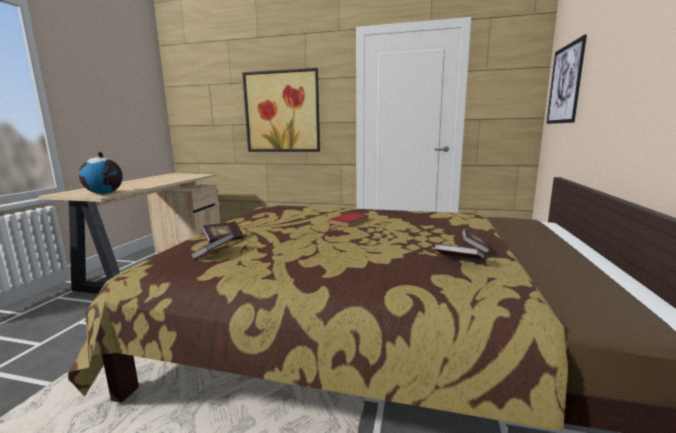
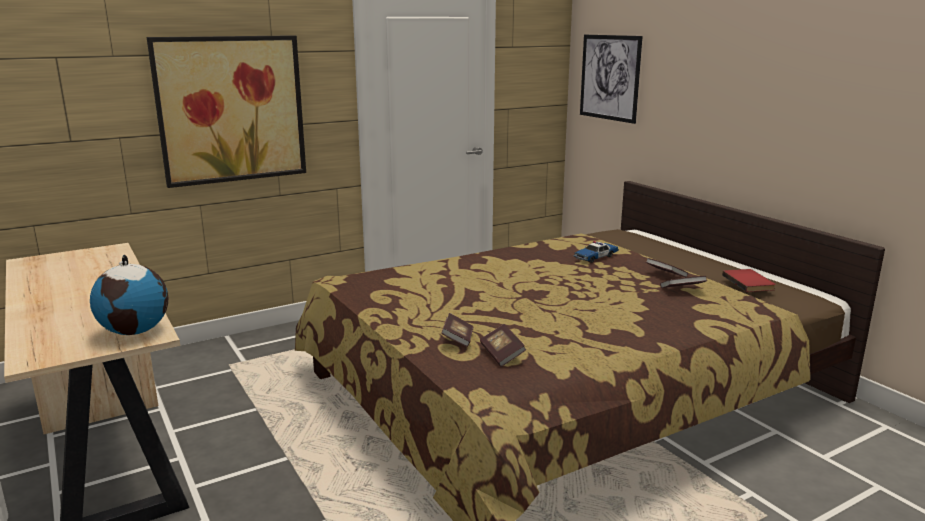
camera: 45 degrees left, 5 degrees up
red book [329,212,368,227] -> red book moved to [722,269,776,292]
none -> toy car [573,241,619,263]

